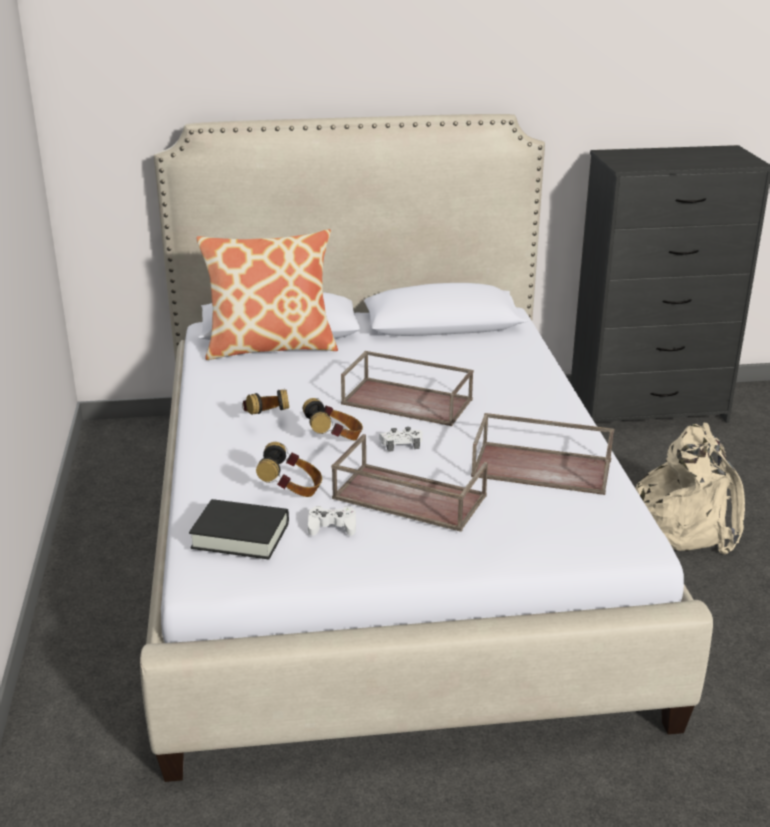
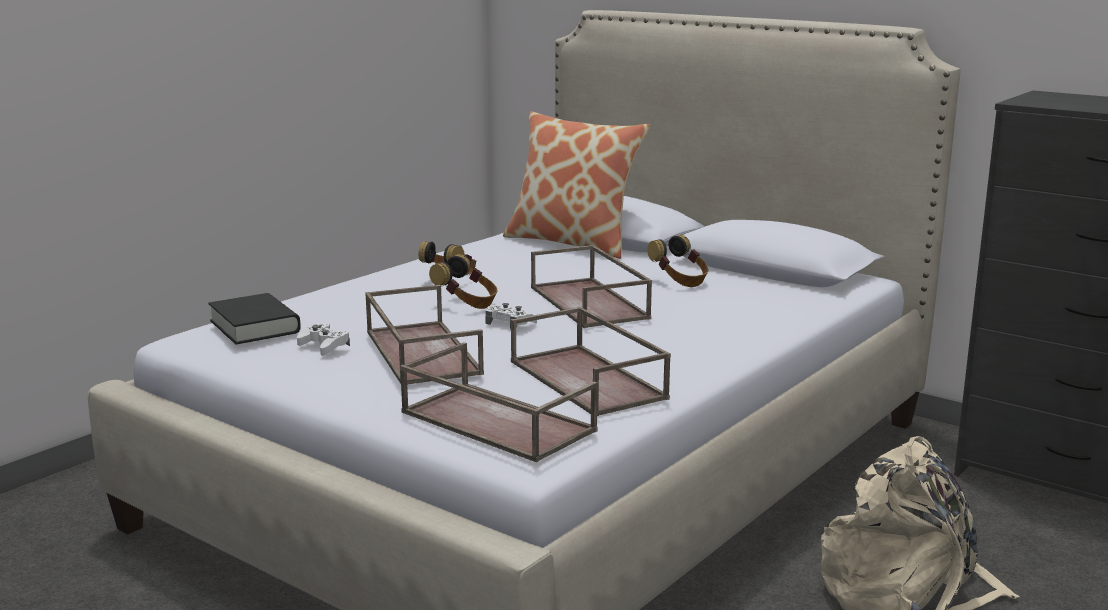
camera: 45 degrees right, 10 degrees down
headphones [256,442,322,497] -> headphones moved to [647,235,708,287]
none -> brown tray [400,342,598,463]

